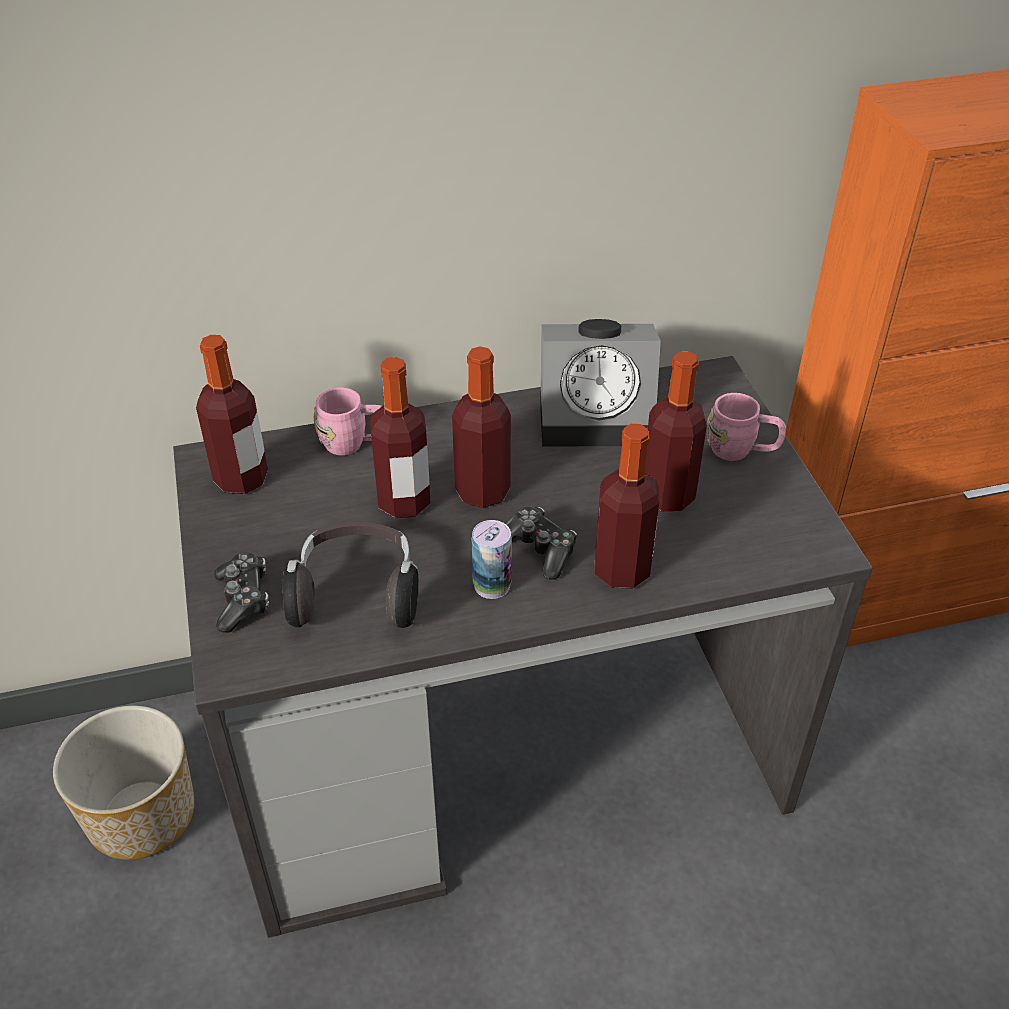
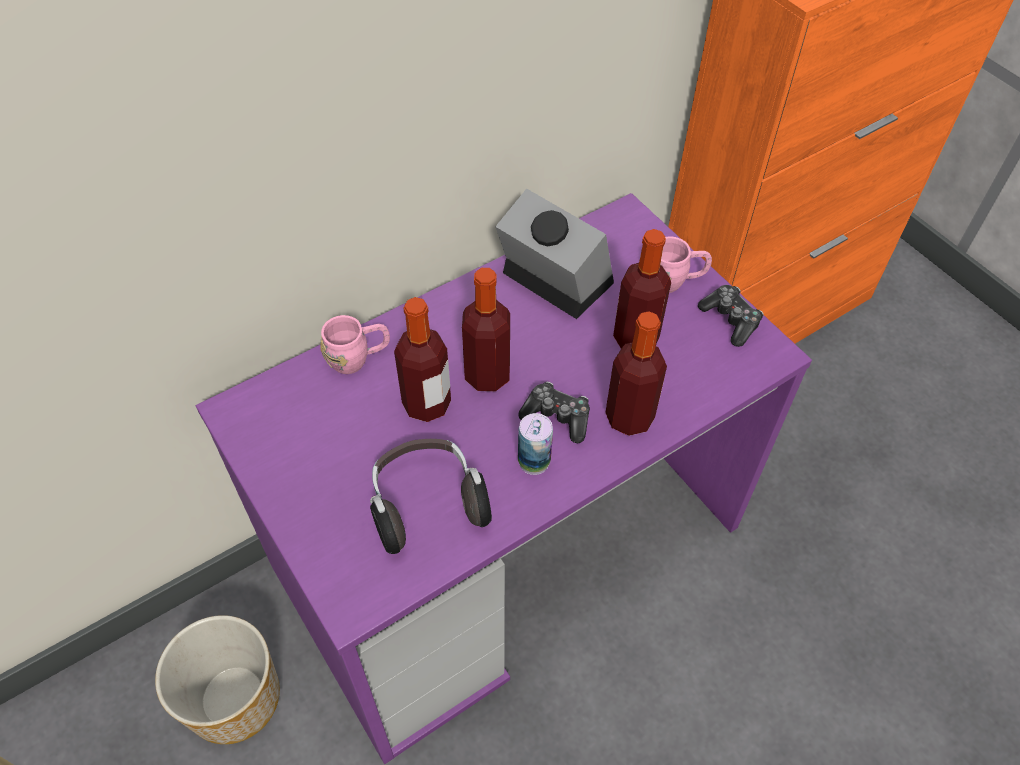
camera: 20 degrees left, 10 degrees up
grey desk [173,356,873,938] -> purple desk [196,193,812,764]
bottle [196,335,268,494] -> none
game controller [214,552,269,633] -> game controller moved to [698,285,764,347]
alarm clock [540,319,661,447] -> alarm clock turned 120 degrees counterclockwise [495,189,614,319]

